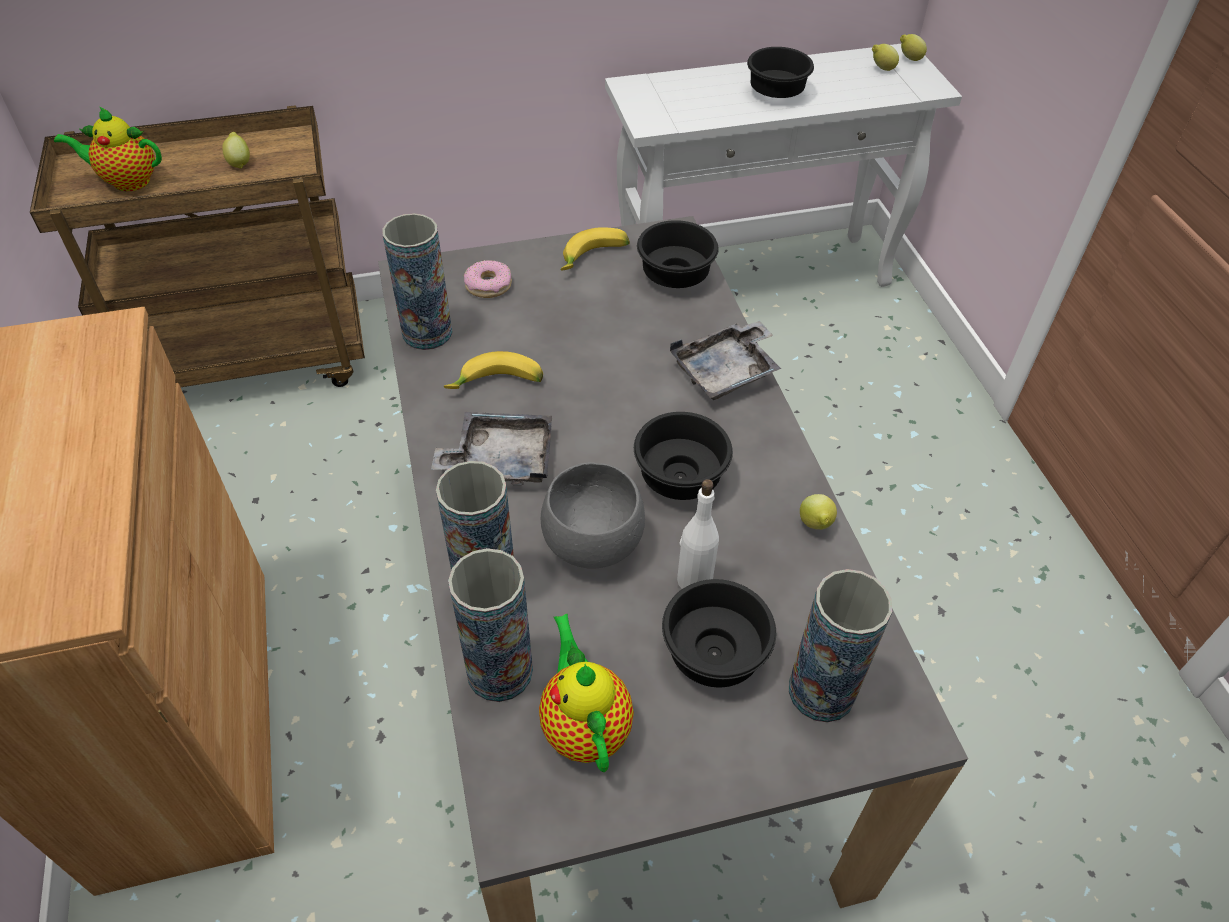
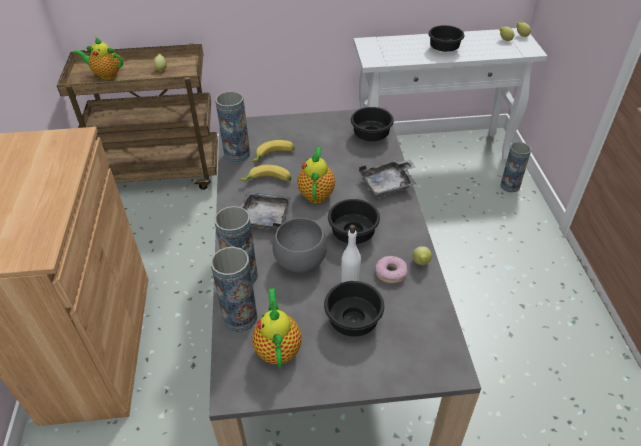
camera: 10 degrees right, 5 degrees down
donut [464,260,512,298] -> donut moved to [376,256,407,284]
banana [561,227,630,271] -> banana moved to [251,140,295,162]
vase [789,569,892,722] -> vase moved to [500,142,531,192]
none -> teapot [297,147,335,203]

